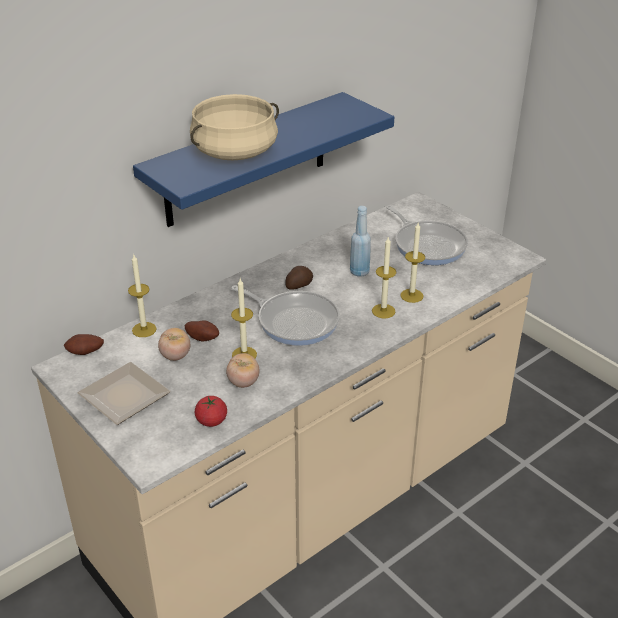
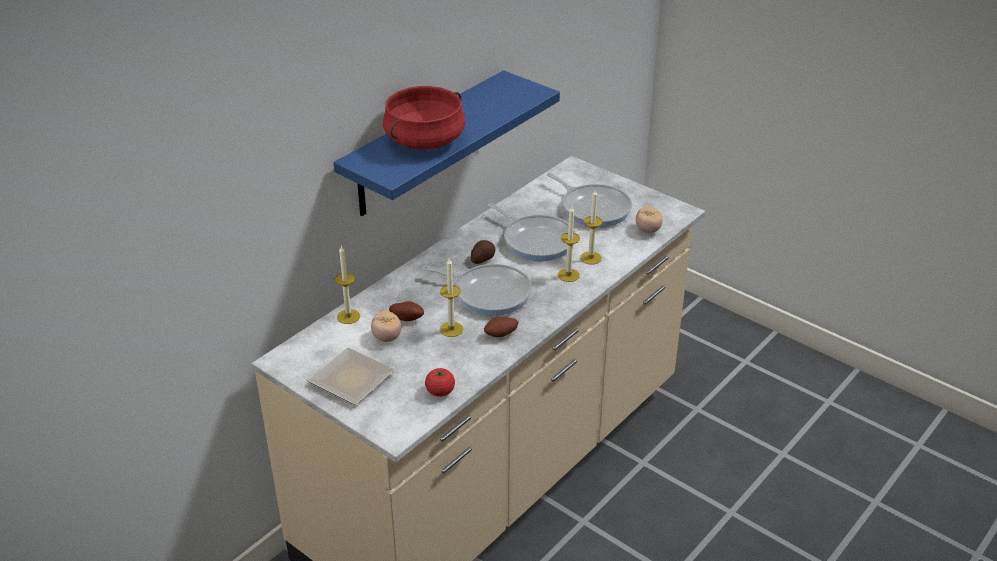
camera: 10 degrees left, 0 degrees up
potato [64,334,104,355] -> potato moved to [484,317,519,337]
beige cooking pot [190,94,279,160] -> red cooking pot [383,86,465,150]
tomato [226,353,259,388] -> tomato moved to [636,206,663,233]
blue bottle [350,206,371,277] -> frying pan [488,203,576,261]

